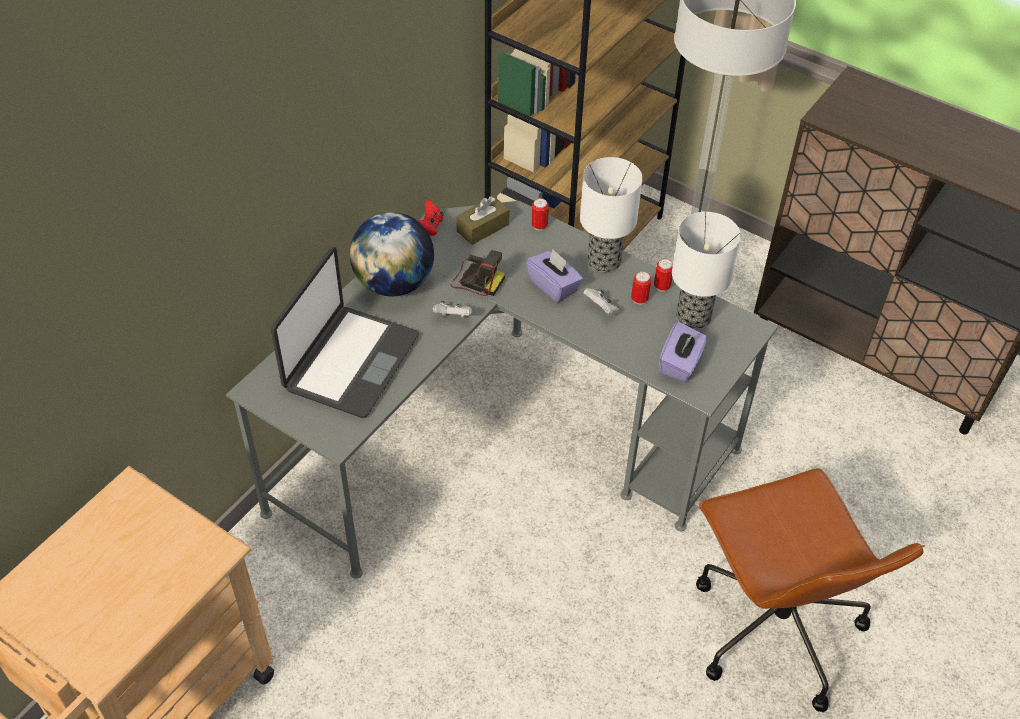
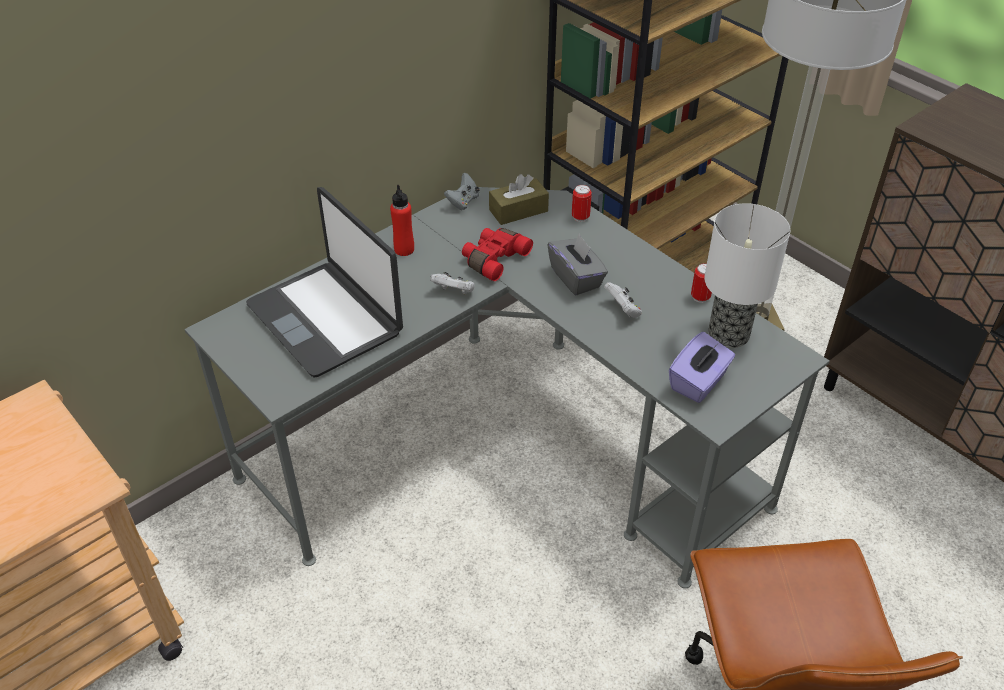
camera: 15 degrees right, 5 degrees down
laptop [271,247,419,418] -> laptop turned 105 degrees clockwise [246,187,403,377]
globe [350,212,434,296] -> red bottle [390,185,414,256]
red game controller [418,200,444,236] -> grey game controller [444,172,479,210]
camera [451,250,505,296] -> red binoculars [462,228,533,281]
purple tissue box [526,249,583,303] -> grey tissue box [548,234,608,295]
table lamp [580,157,643,273] -> none
can [631,272,651,305] -> none

